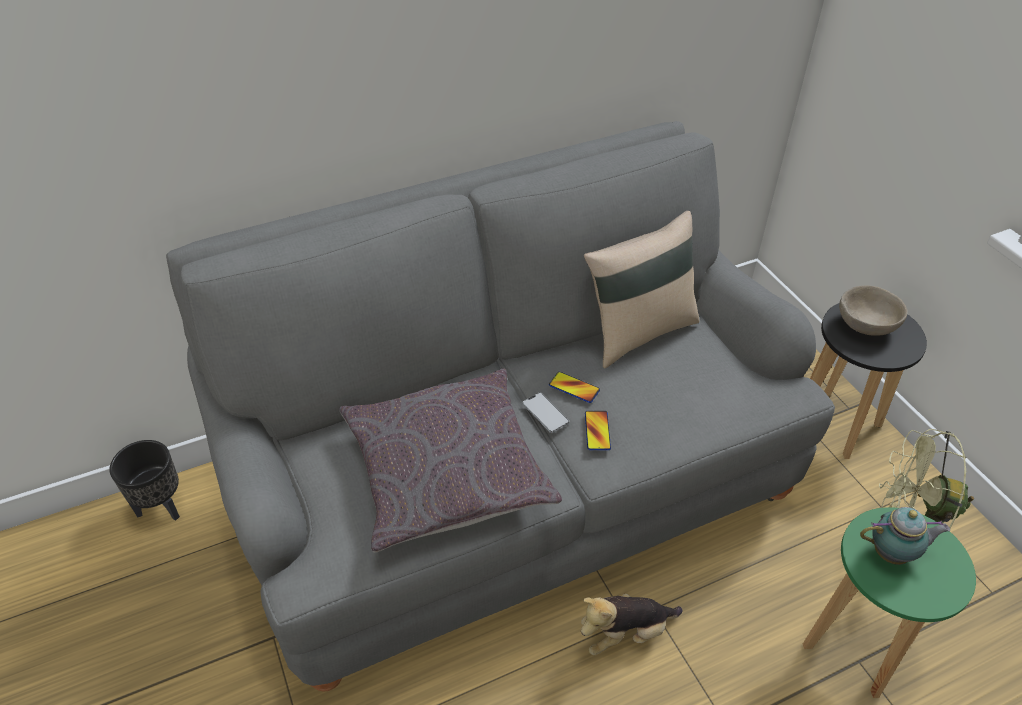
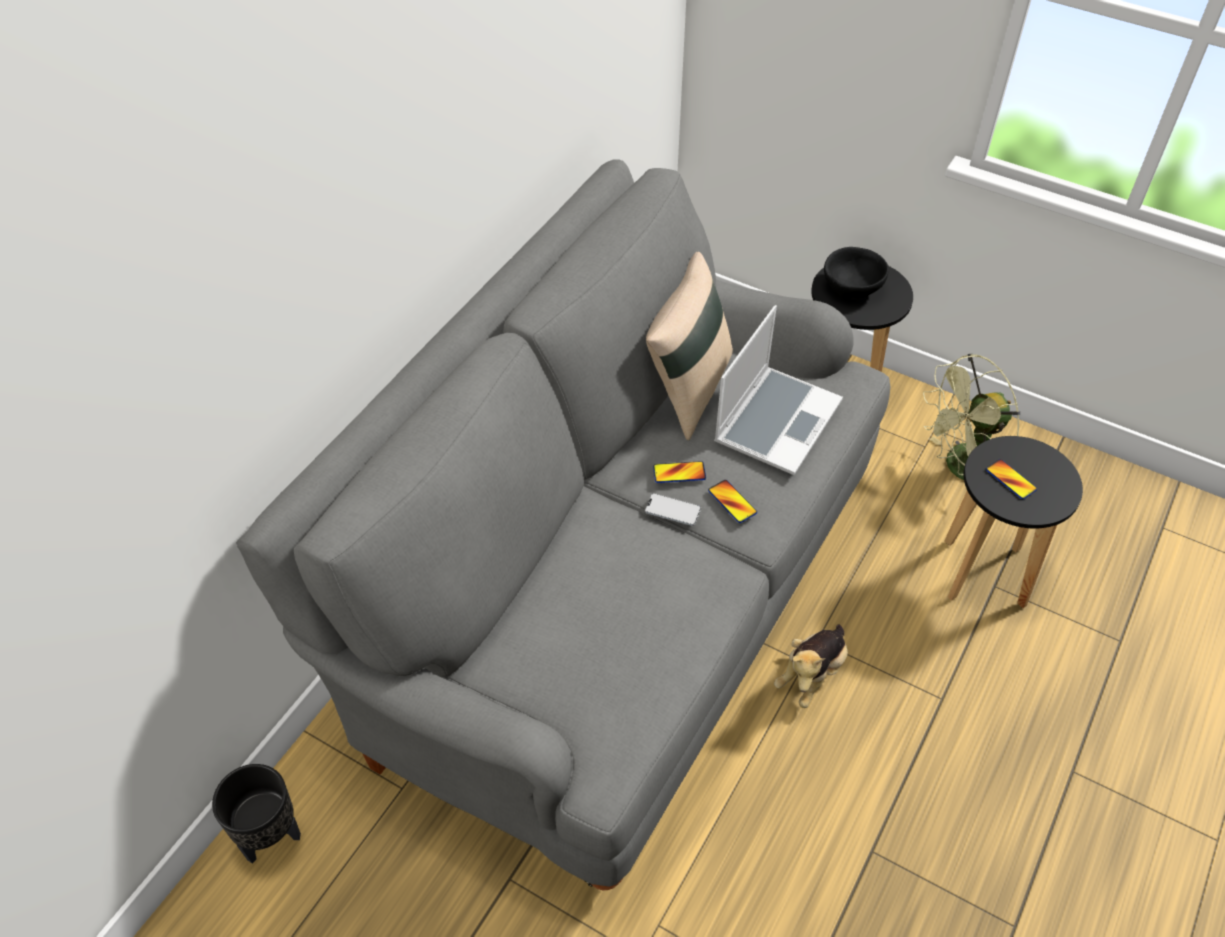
camera: 35 degrees left, 5 degrees up
grey pillow [339,369,562,553] -> none
green stool [803,507,976,698] -> black stool [944,436,1083,608]
beige bowl [839,285,907,336] -> black bowl [824,247,889,298]
teapot [860,507,950,565] -> phone [986,459,1037,499]
none -> laptop [714,305,843,475]

